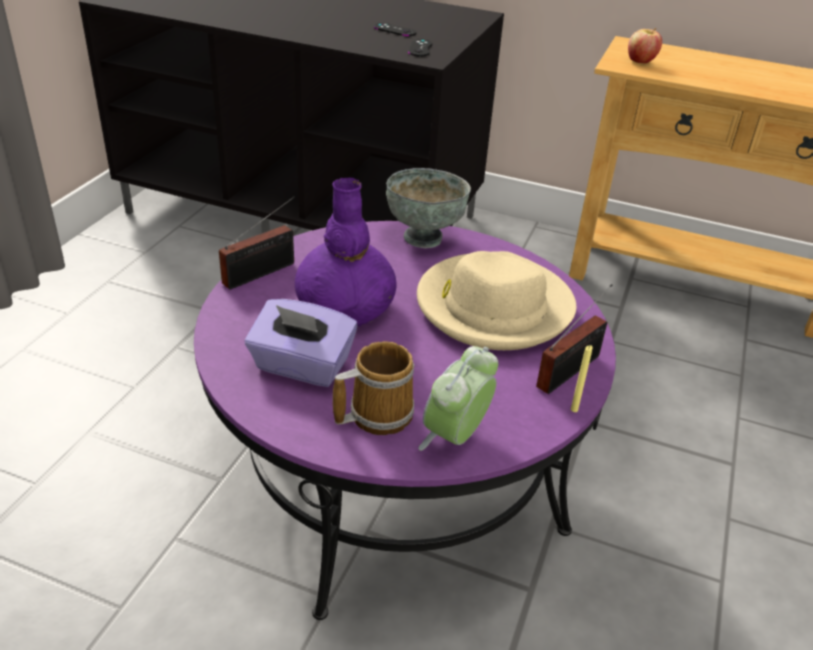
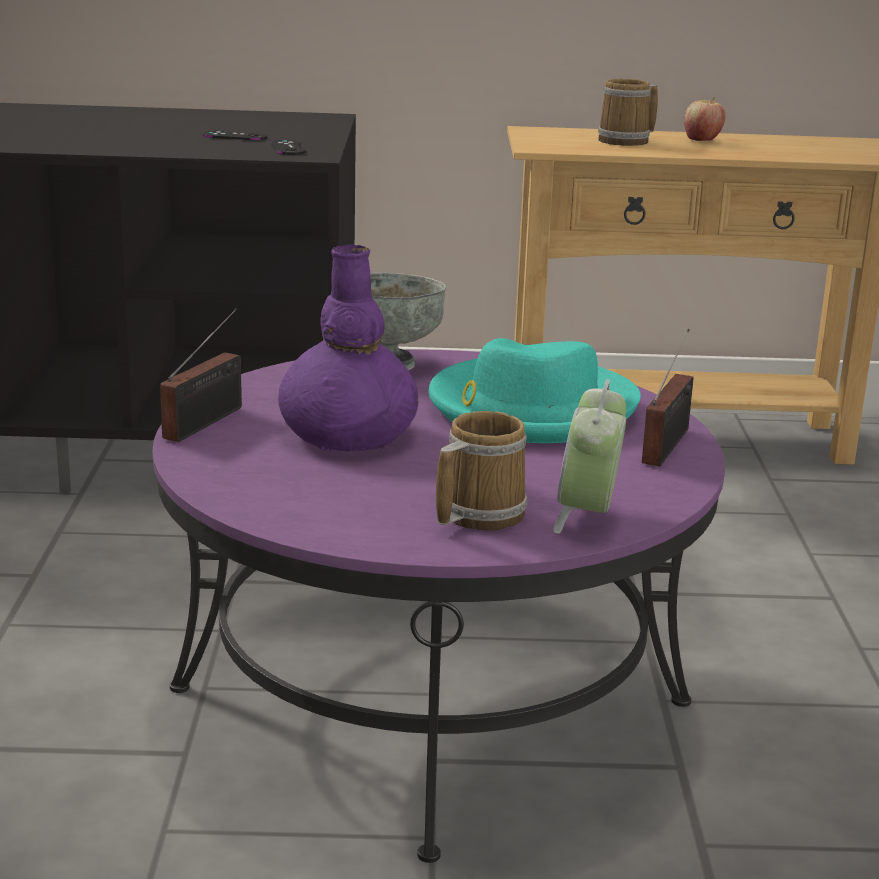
camera: 20 degrees left, 15 degrees down
purple tissue box [245,299,358,387] -> none
beige hat [417,251,576,350] -> turquoise hat [428,338,641,443]
yellow candle [571,345,593,412] -> none
apple [628,28,662,63] -> apple moved to [684,97,725,141]
none -> mug [598,79,658,146]

